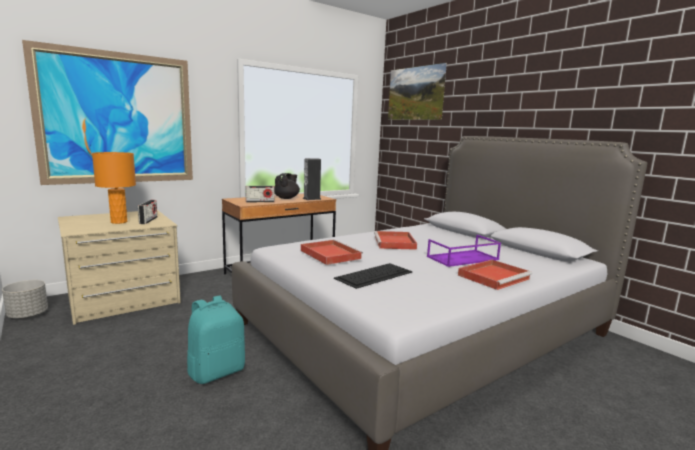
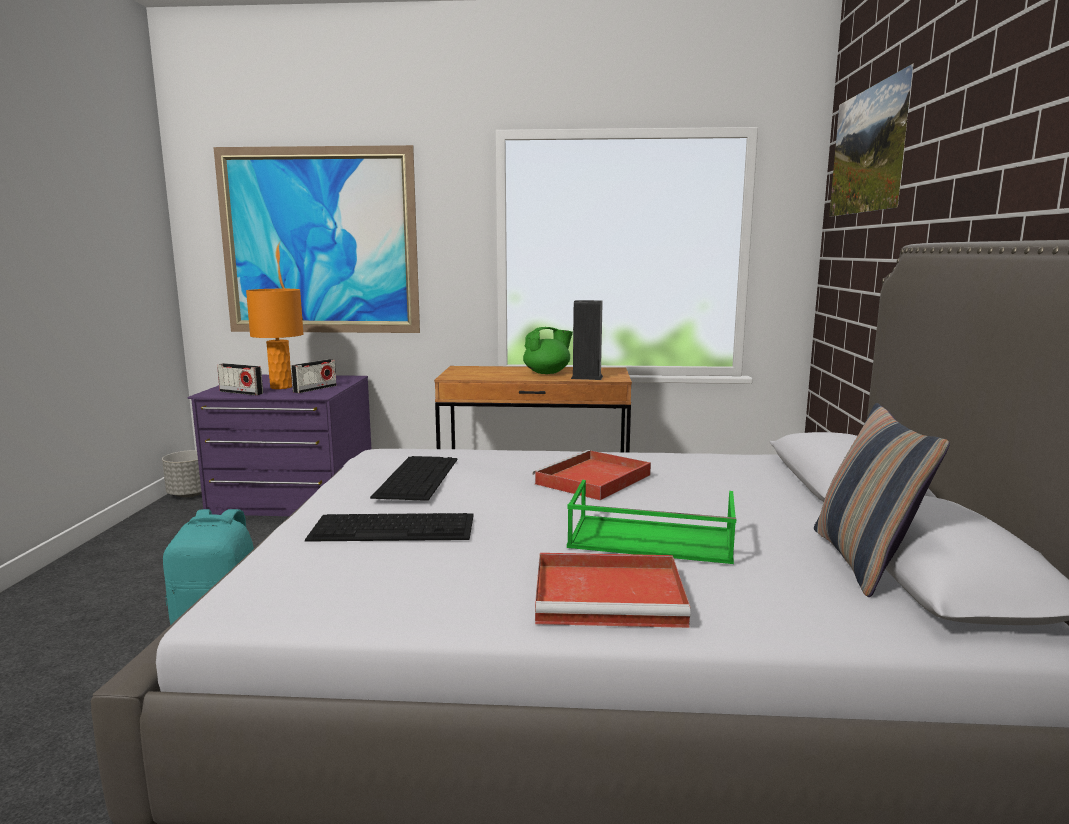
camera: 40 degrees right, 0 degrees up
beige dresser [58,210,181,325] -> purple dresser [187,375,371,516]
radio [246,186,275,202] -> radio moved to [217,363,263,395]
black teapot [274,173,300,199] -> green teapot [523,327,573,374]
red tray [301,240,363,265] -> keyboard [370,456,458,501]
purple tray [427,235,501,267] -> green tray [567,480,736,564]
none -> pillow [814,403,950,597]

